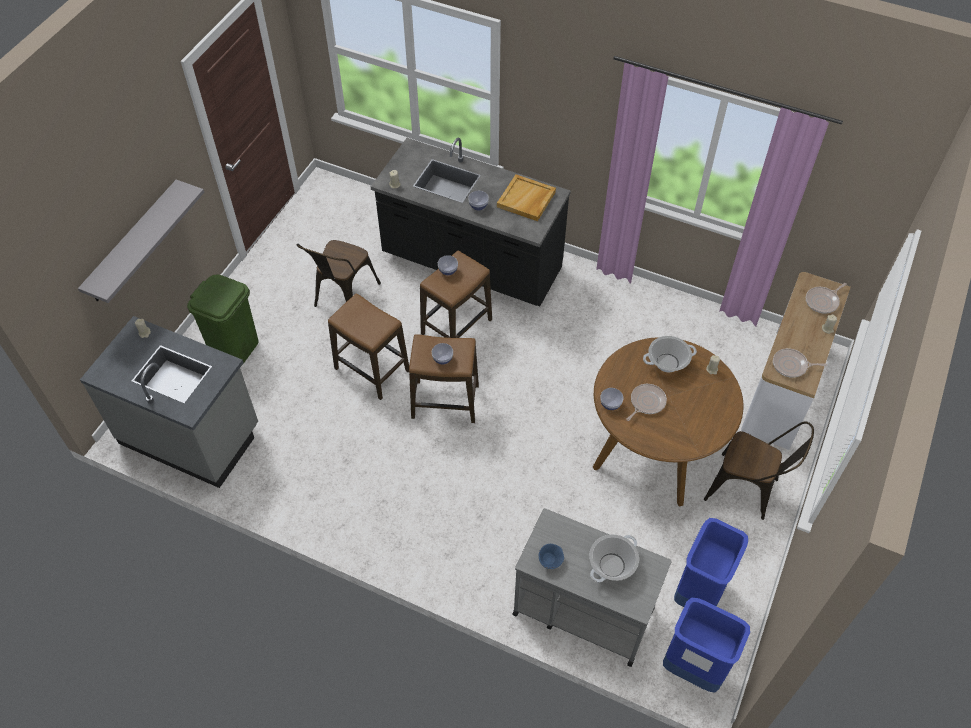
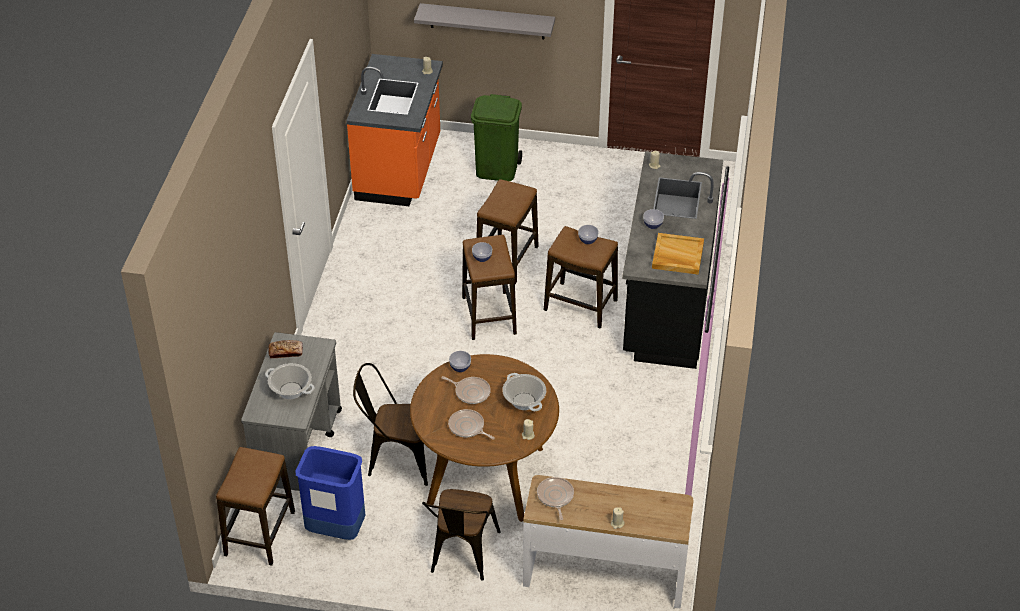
camera: 75 degrees right, 10 degrees down
grey counter [80,316,258,488] -> orange counter [346,54,443,206]
brown chair [297,240,381,307] -> brown chair moved to [353,363,428,486]
blue bowl [539,544,564,569] -> bread [268,340,303,358]
blue trash can [663,598,750,692] -> stool [216,447,295,566]
frying pan [806,283,847,314] -> frying pan moved to [448,409,495,440]

